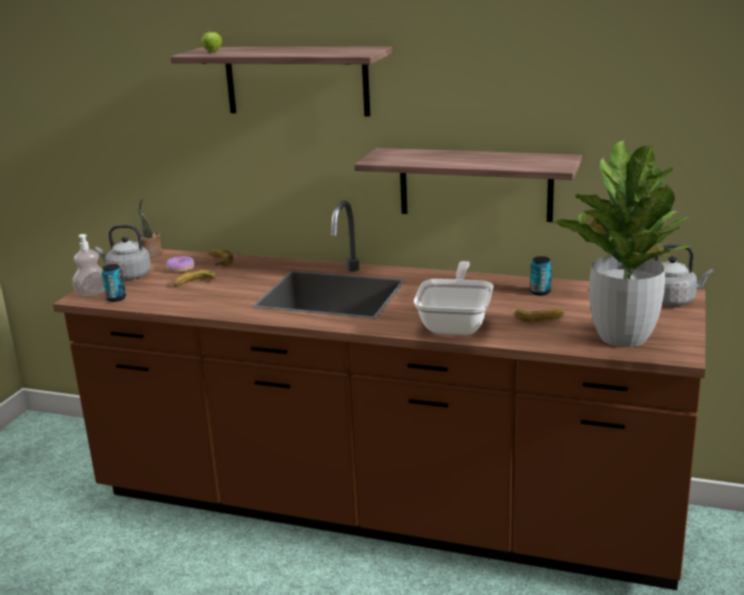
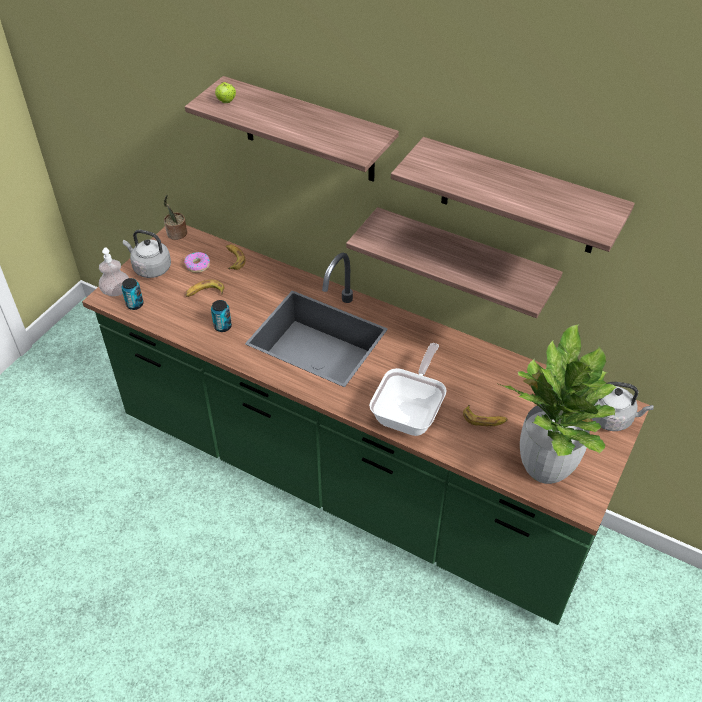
camera: 10 degrees right, 25 degrees up
brown counter [53,200,706,590] -> green counter [82,225,650,625]
can [530,256,552,296] -> can moved to [211,300,232,332]
none -> shelf [391,137,635,253]

